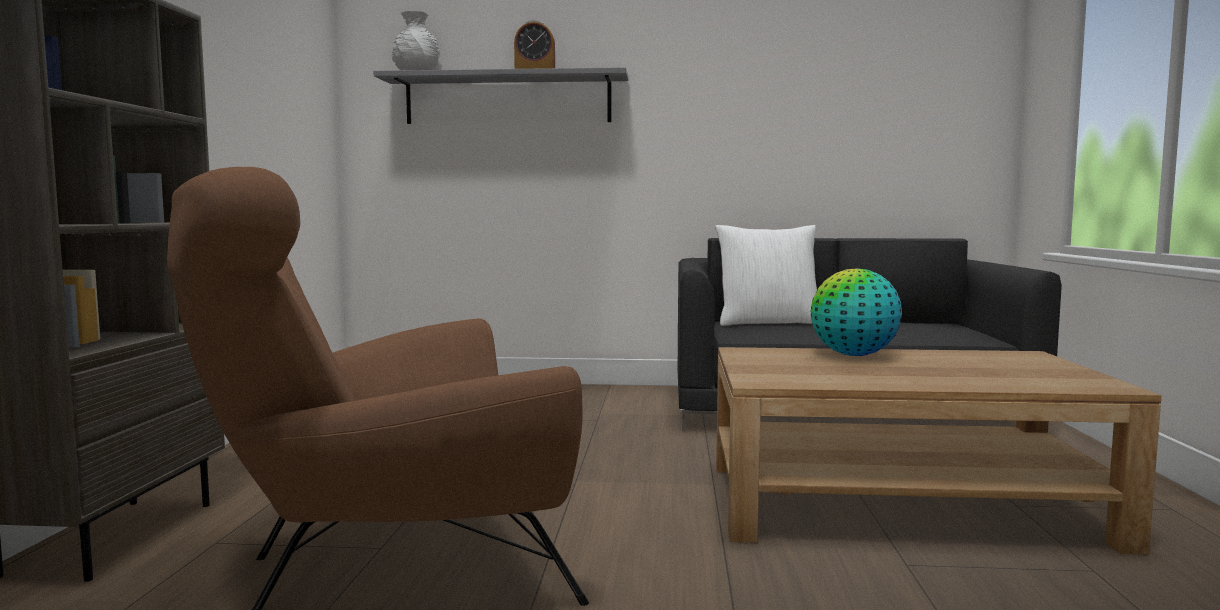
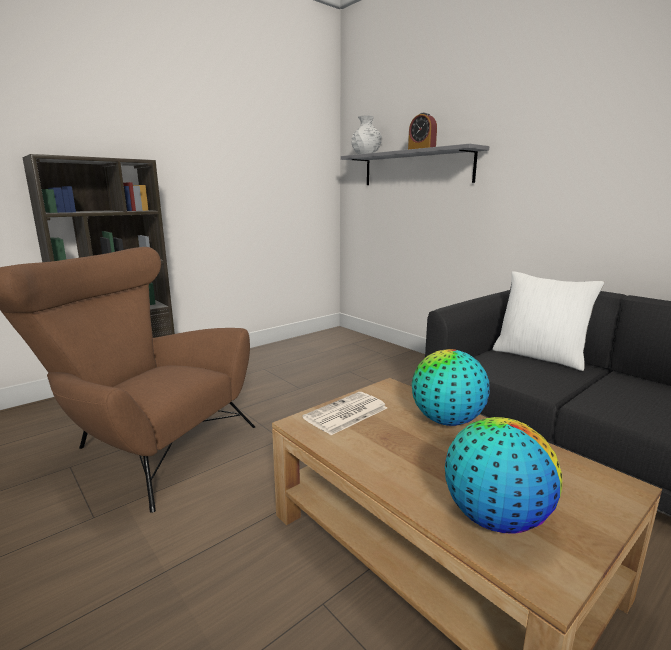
camera: 45 degrees right, 10 degrees up
none -> newspaper [303,392,387,435]
none -> globe [445,417,562,534]

